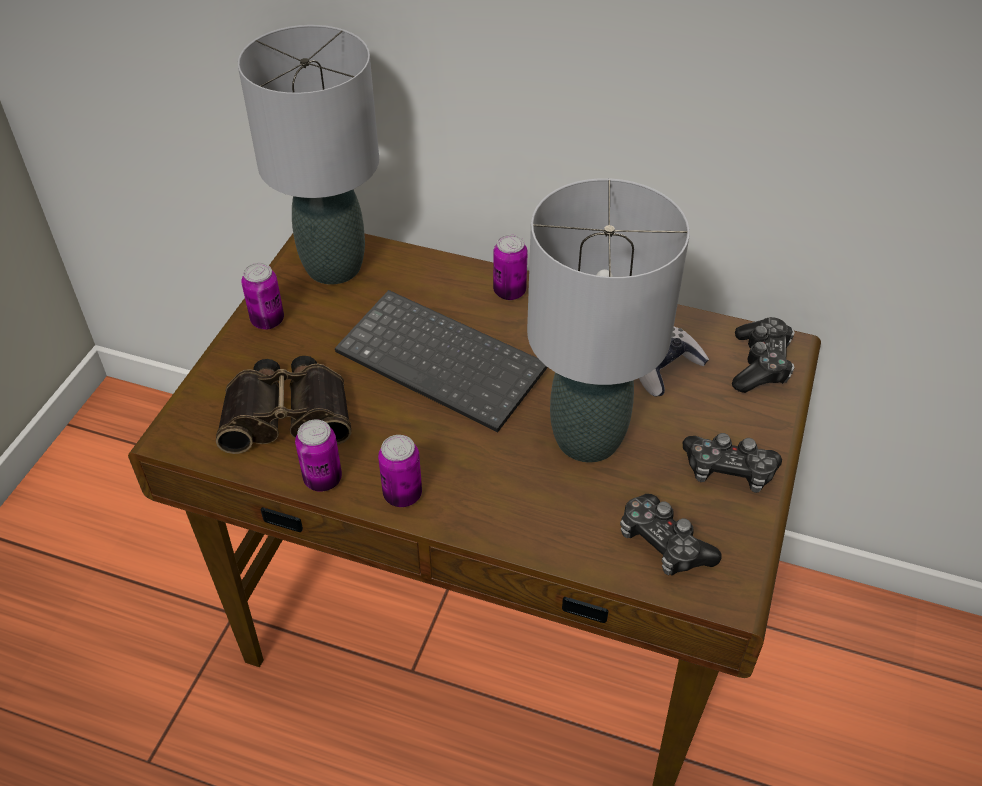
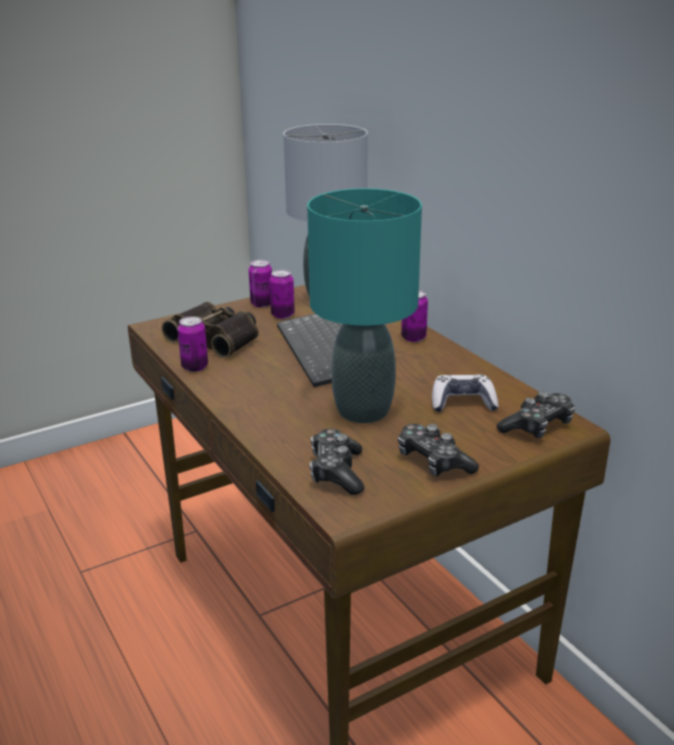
camera: 40 degrees right, 20 degrees down
can [378,435,422,507] -> can moved to [269,270,295,319]
grey table lamp [527,178,690,462] -> turquoise table lamp [307,188,422,423]

